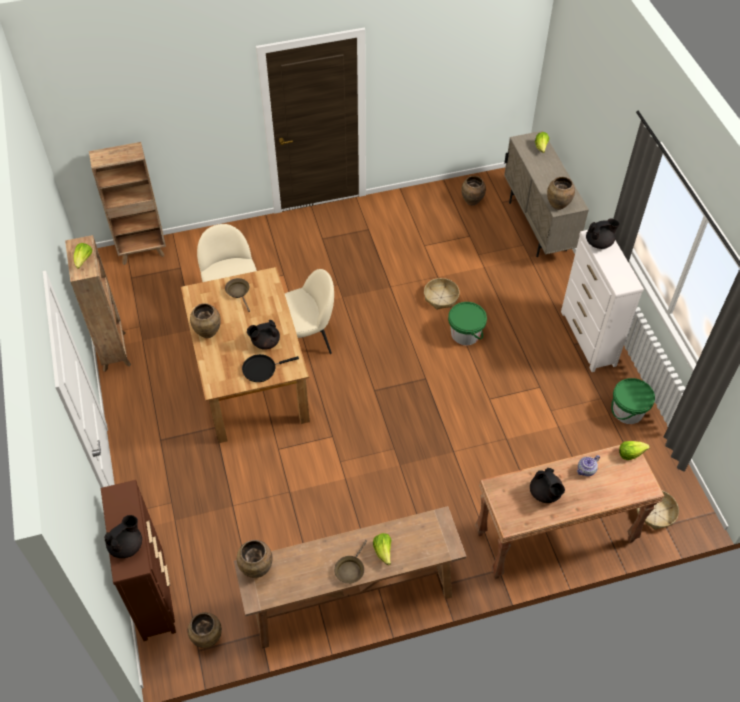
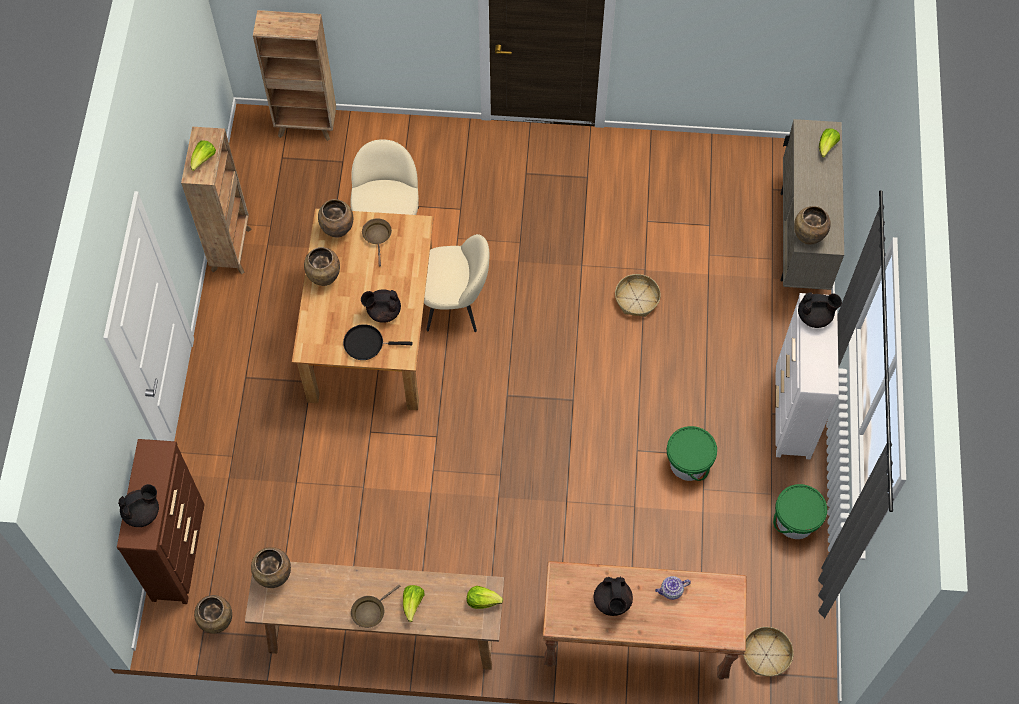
camera: 20 degrees right, 10 degrees up
green bucket [448,302,487,345] -> green bucket moved to [667,426,717,481]
brown vase [461,176,486,205] -> brown vase moved to [318,199,353,238]
lettuce [619,441,650,460] -> lettuce moved to [467,586,503,609]

